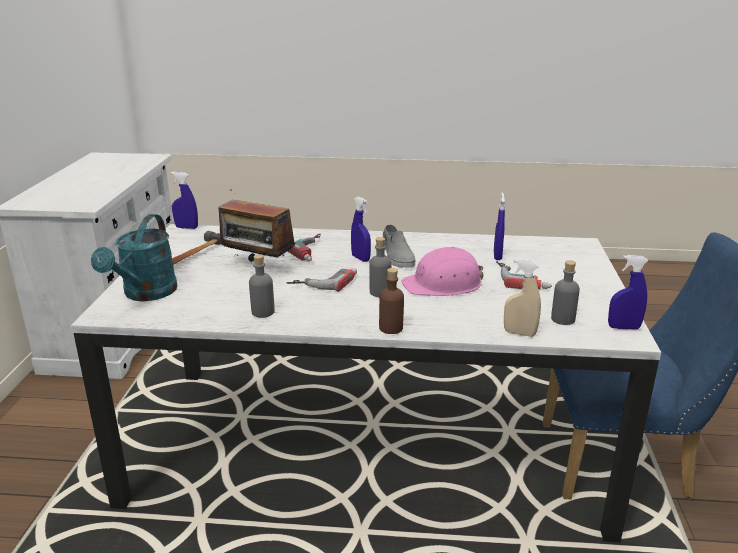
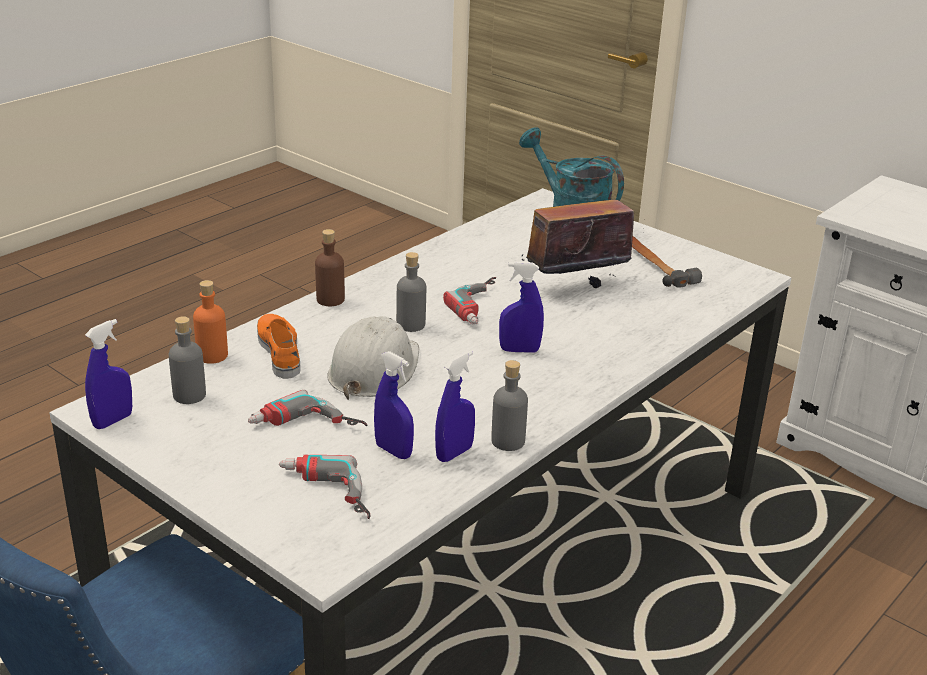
camera: 125 degrees right, 5 degrees up
blue spray bottle [170,172,198,229] -> blue spray bottle moved to [435,350,475,462]
grey bottle [249,254,275,318] -> grey bottle moved to [491,360,528,451]
power drill [288,234,321,262] -> power drill moved to [279,455,370,519]
grey shoe [383,225,415,268] -> none
pink hard hat [401,246,483,296] -> white hard hat [327,316,419,400]
beige spray bottle [504,259,541,337] -> orange bottle [193,280,228,364]
none -> orange shoe [257,314,301,379]

